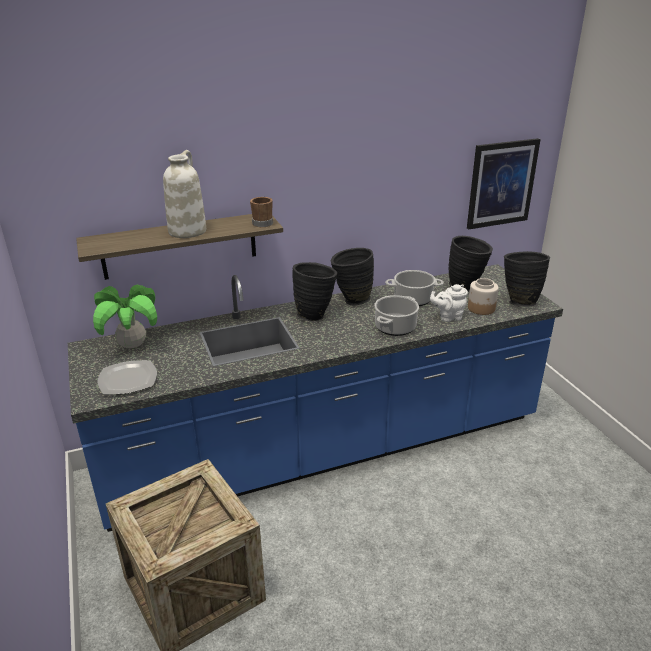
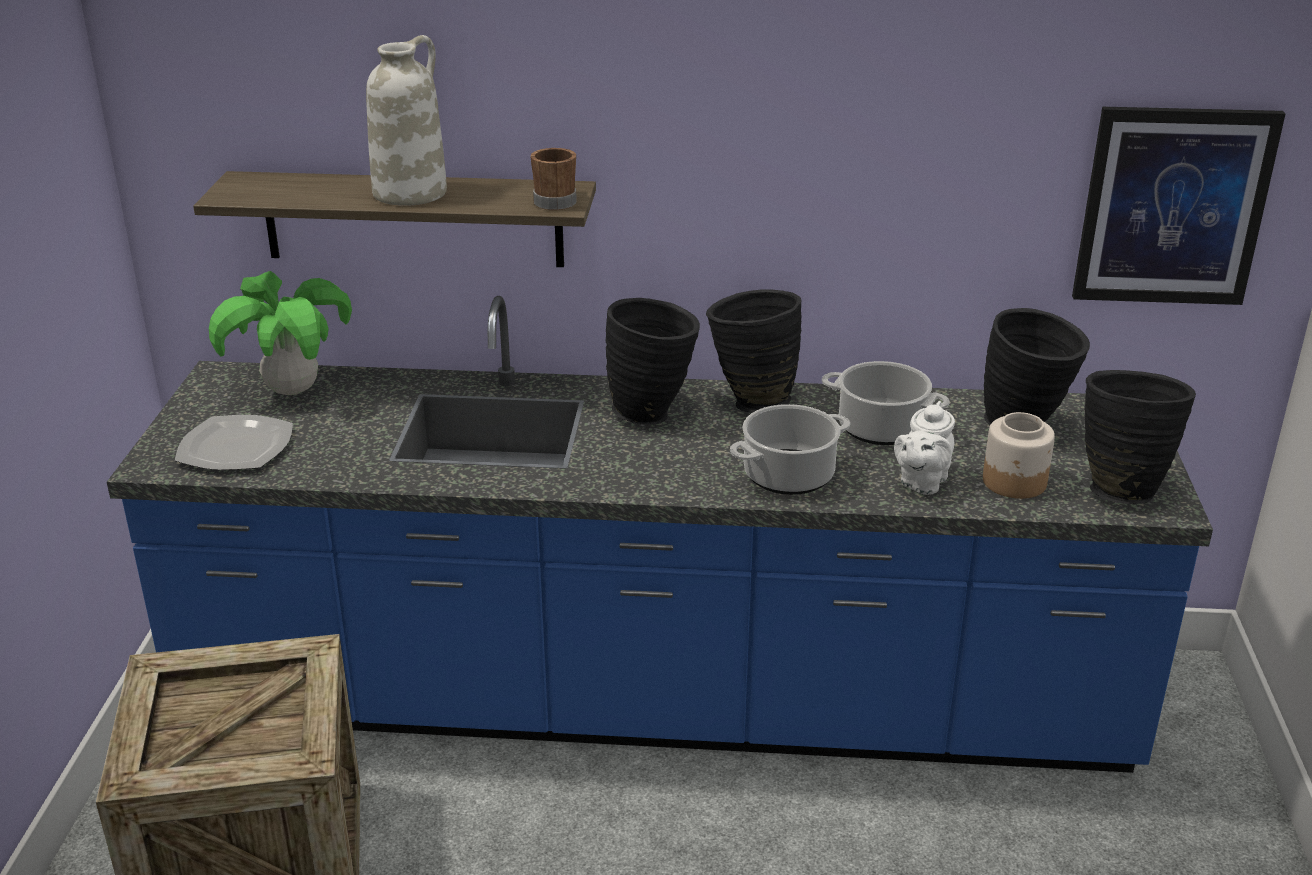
camera: 25 degrees right, 0 degrees up
white teapot [430,284,468,322] -> white teapot turned 75 degrees counterclockwise [894,401,955,495]

